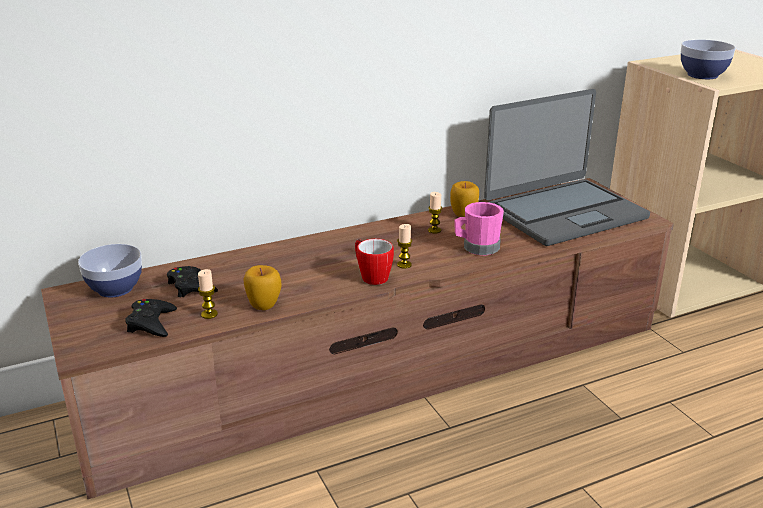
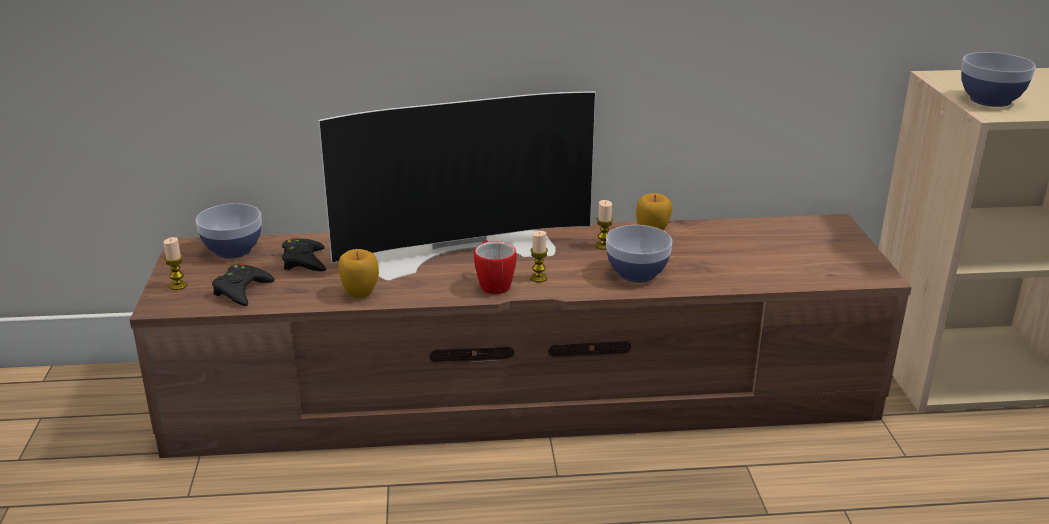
camera: 20 degrees right, 0 degrees up
candle [198,269,218,319] -> candle moved to [163,237,187,290]
pink mug [454,202,504,255] -> bowl [606,225,672,283]
laptop [484,89,650,246] -> none
none -> television [318,92,596,280]

